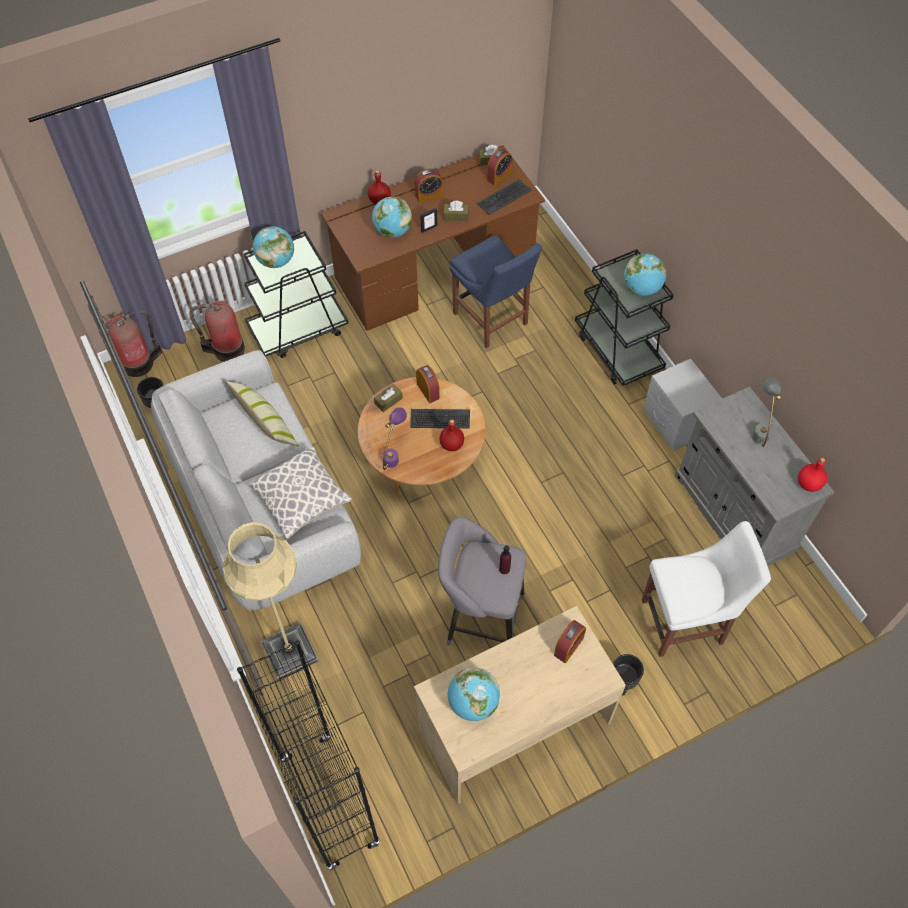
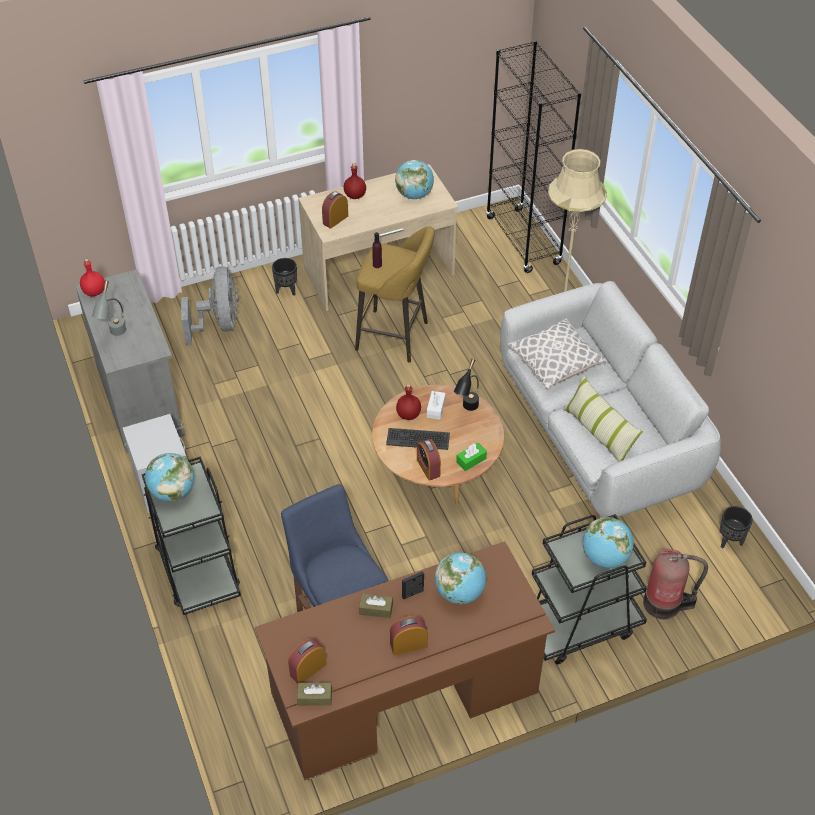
camera: 175 degrees left, 10 degrees down
fire extinguisher [106,311,162,377] -> none
red bottle [368,170,391,205] -> red bottle moved to [344,163,366,199]
brown tissue box [374,384,403,412] -> green tissue box [456,443,487,471]
purple table lamp [382,407,407,470] -> black table lamp [453,359,479,411]
grey stool [438,517,526,646] -> yellow stool [355,226,435,363]
keyboard [477,179,532,215] -> none
white chair [642,521,771,657] -> grey fan [181,266,239,344]
none -> white tissue box [427,391,446,419]

